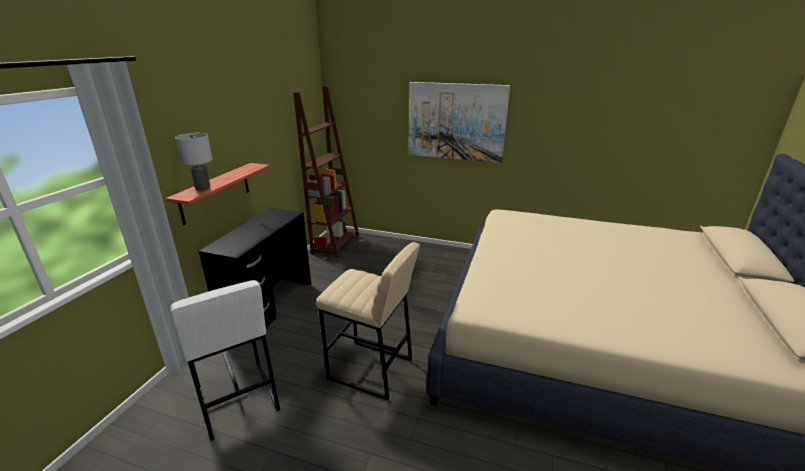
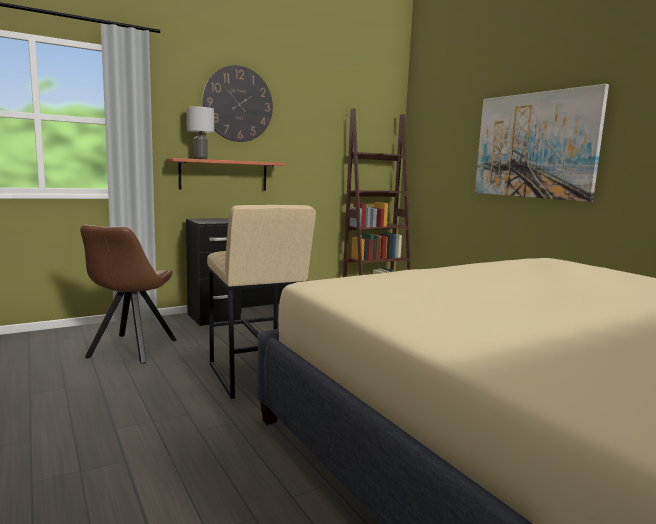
camera: 40 degrees right, 15 degrees down
white stool [170,280,280,441] -> brown chair [80,225,177,364]
none -> wall clock [203,65,273,142]

